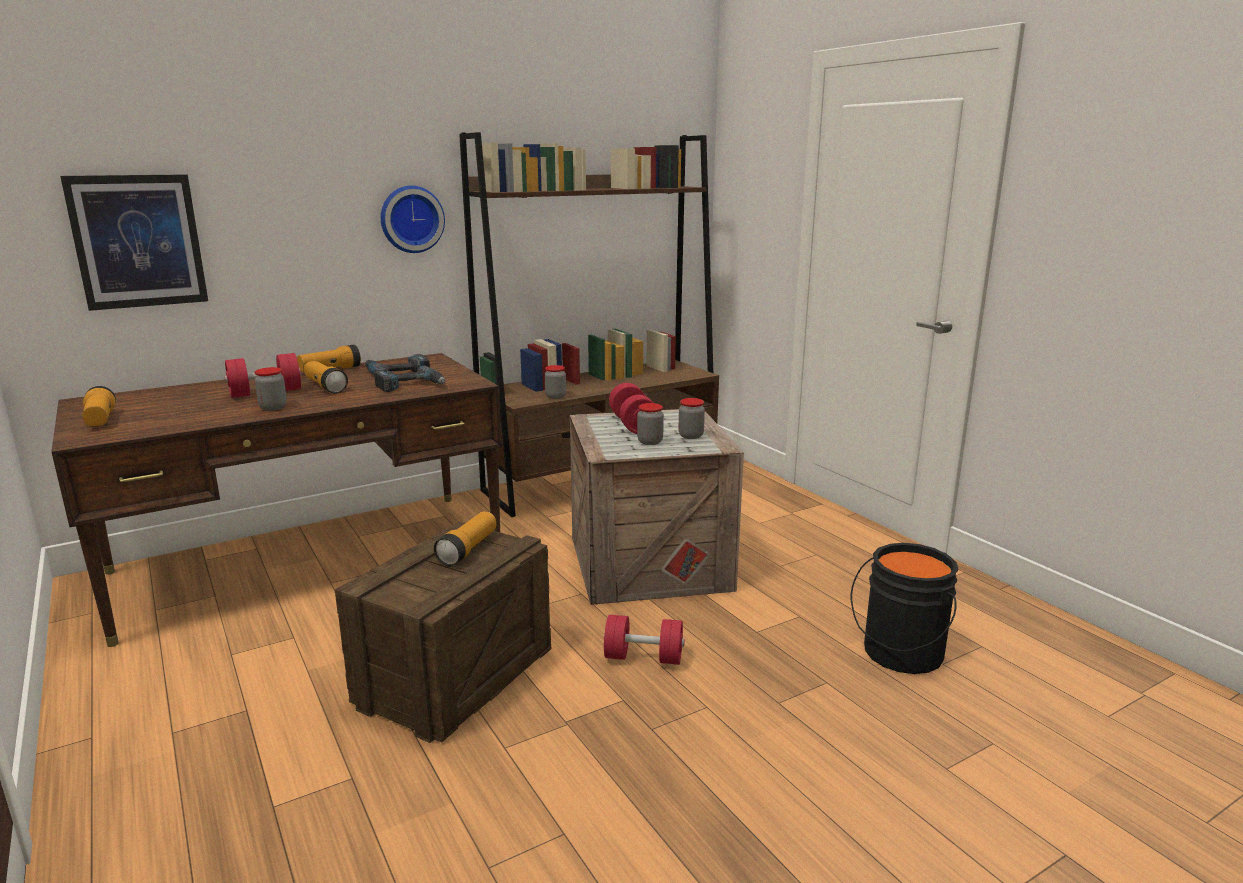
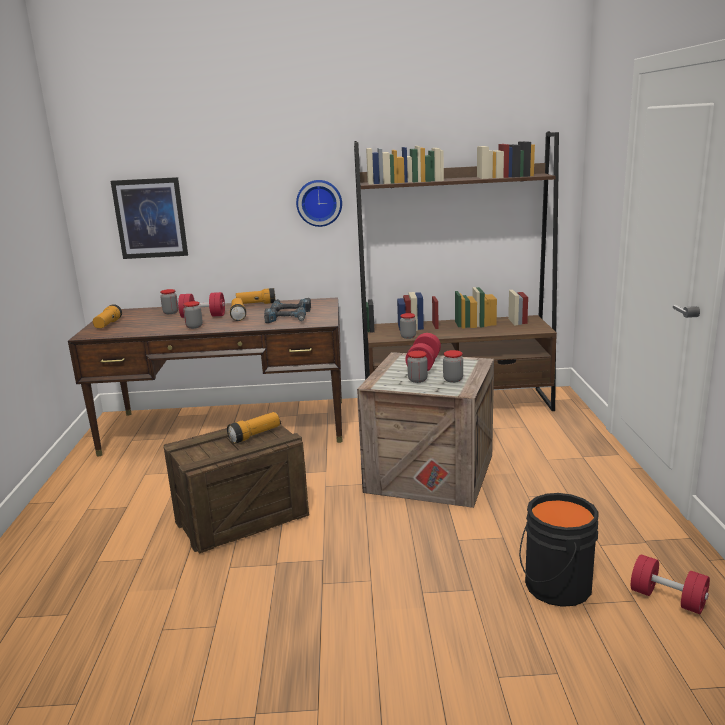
camera: 30 degrees right, 0 degrees up
red dumbbell [604,615,685,665] -> red dumbbell moved to [631,554,710,614]
none -> jar [160,289,178,314]

